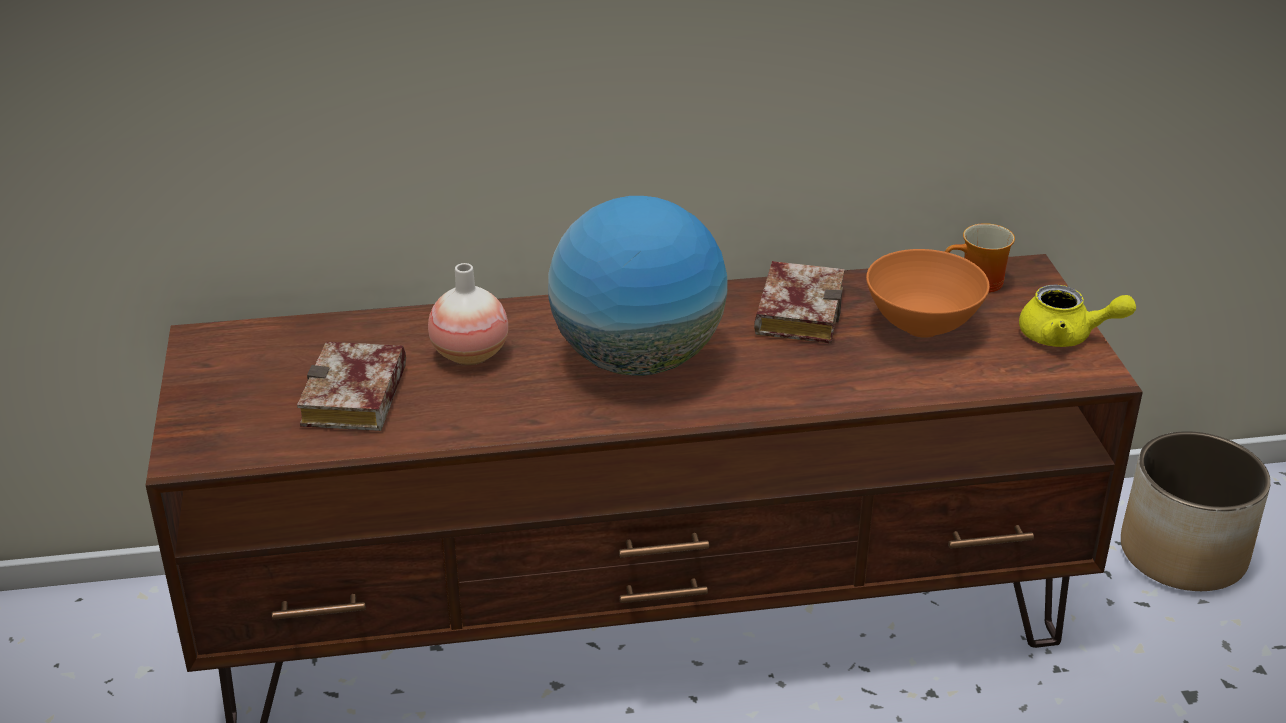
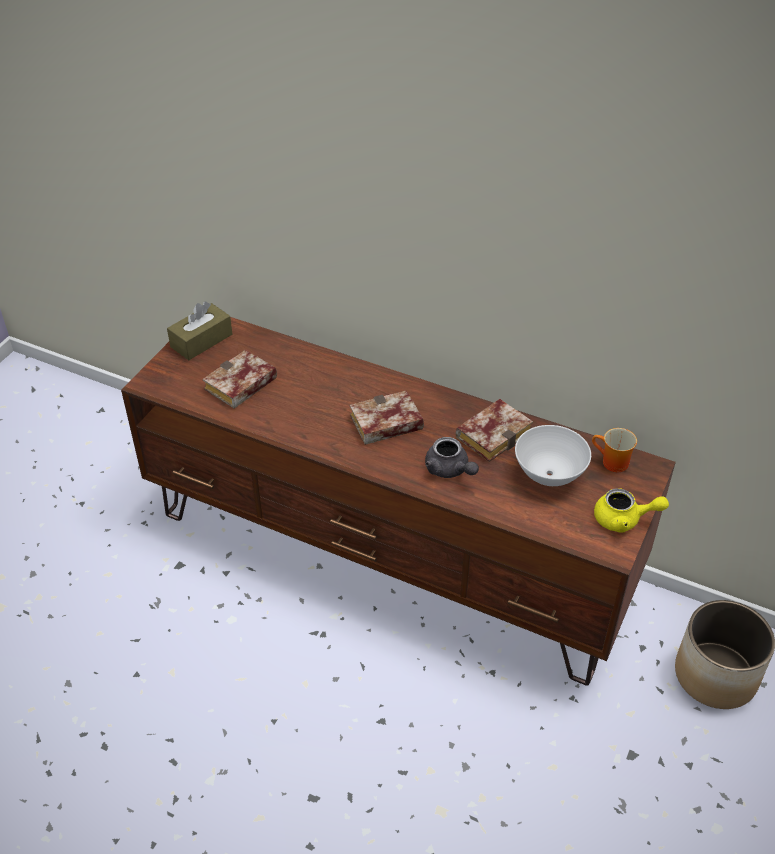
camera: 35 degrees right, 10 degrees up
vase [428,263,508,365] -> none
globe [548,196,728,376] -> book [350,390,424,445]
orange bowl [866,249,990,338] -> white bowl [515,425,591,486]
yellow teapot [1019,284,1136,347] -> yellow teapot turned 45 degrees counterclockwise [594,488,669,533]
none -> brown tissue box [167,301,232,360]
none -> grey teapot [425,437,479,478]

